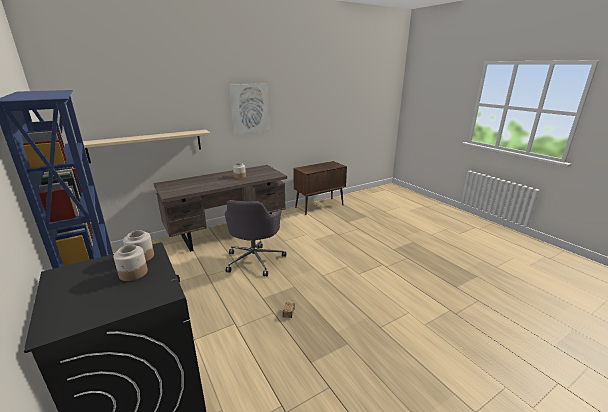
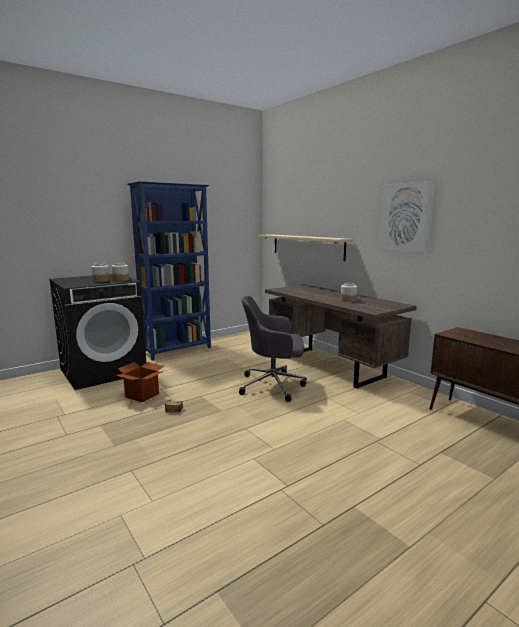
camera: 85 degrees right, 10 degrees down
none -> cardboard box [115,362,165,403]

